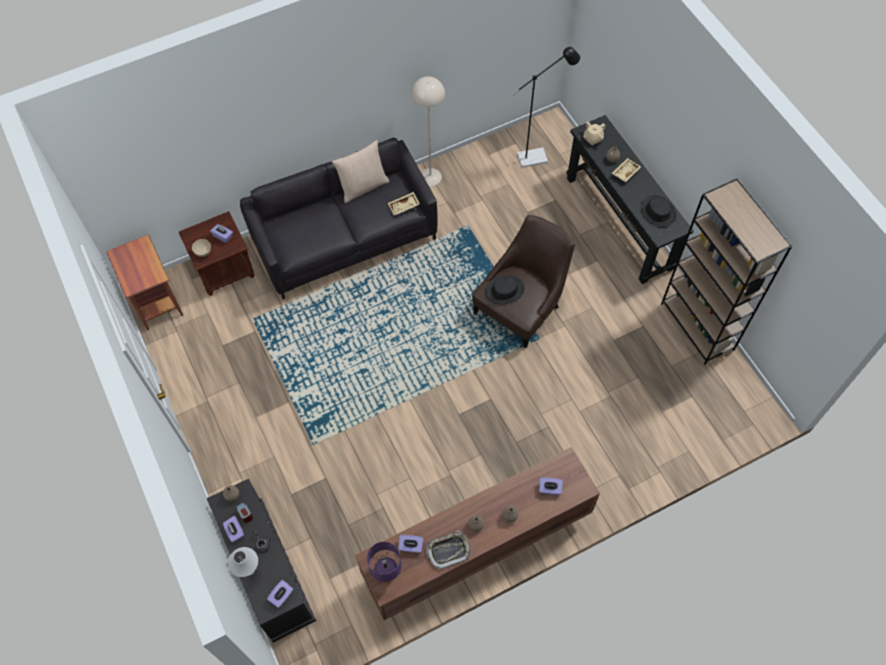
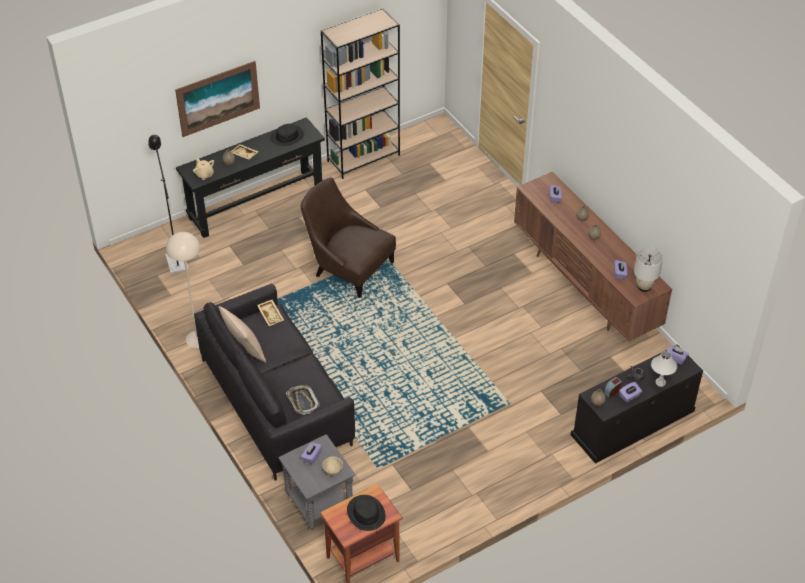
camera: 95 degrees left, 15 degrees down
brown side table [179,211,255,296] -> grey side table [279,435,355,530]
purple table lamp [367,542,402,582] -> white table lamp [634,247,663,292]
tray [426,531,471,569] -> tray moved to [286,385,320,415]
black hat [485,275,524,305] -> black hat moved to [347,495,386,531]
none -> picture [175,61,260,137]

